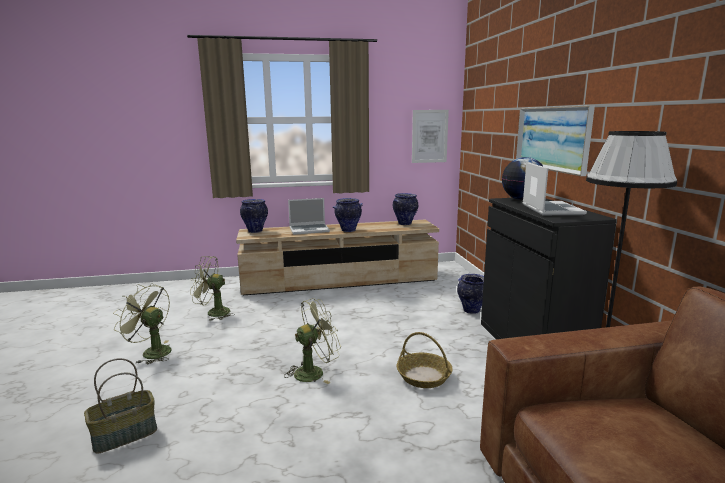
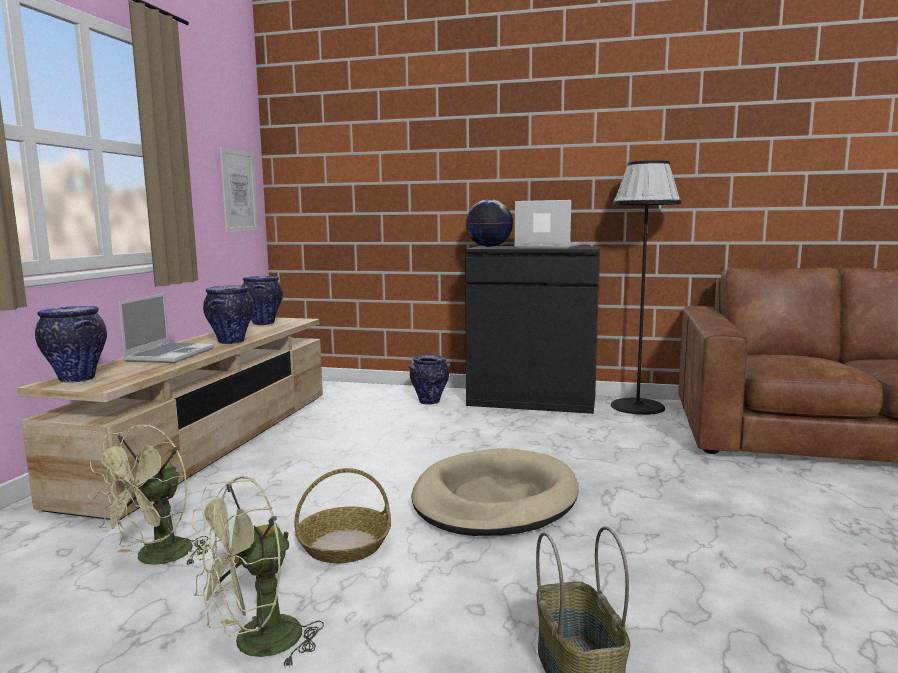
camera: 65 degrees left, 5 degrees down
green fan [285,298,341,384] -> beige dog bed [411,448,579,536]
basket [397,332,453,388] -> basket moved to [294,468,391,563]
picture [516,105,595,176] -> none

